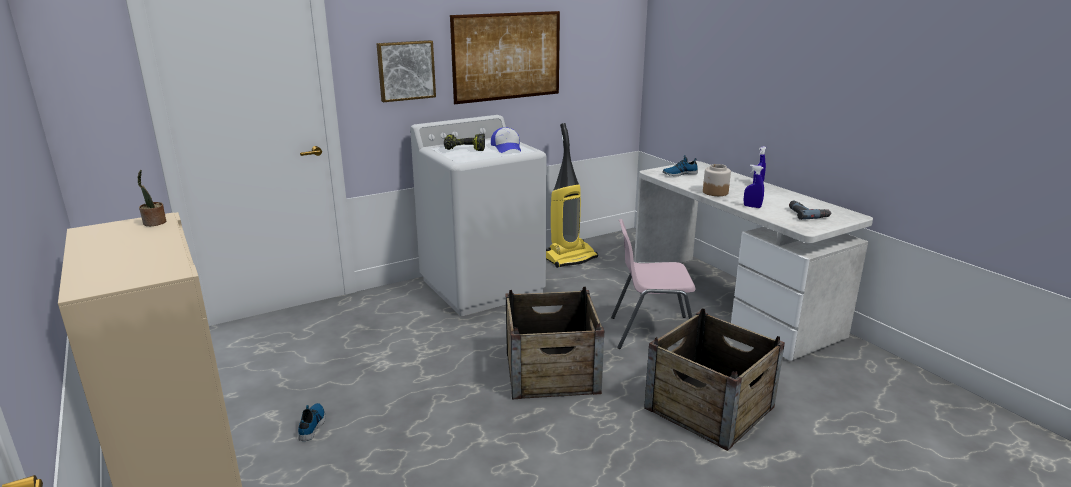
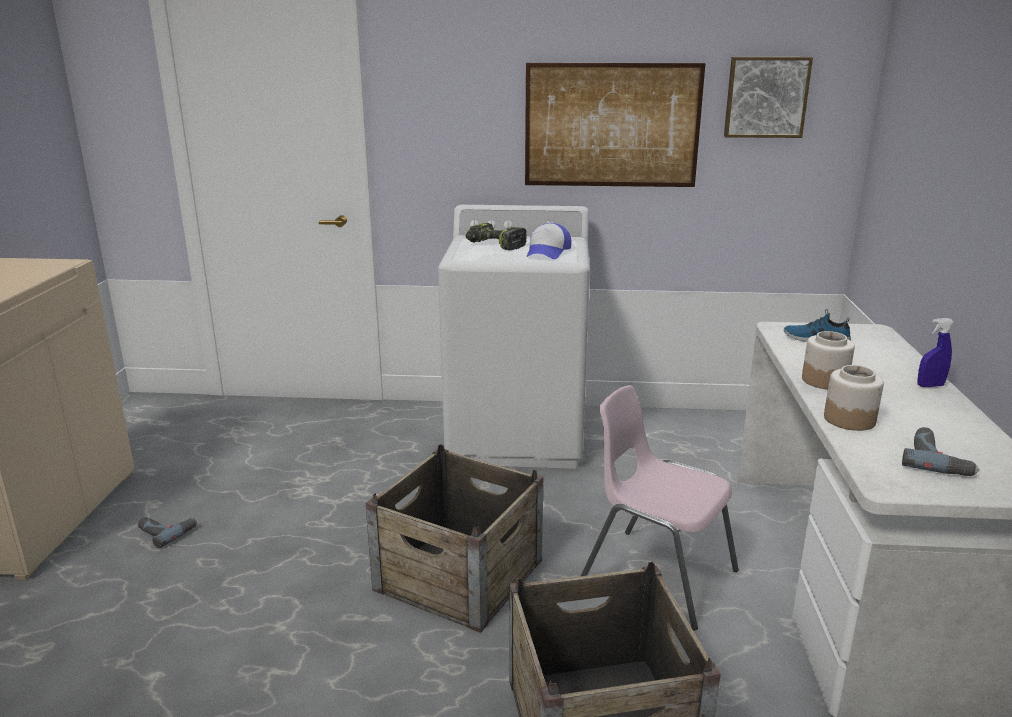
camera: 35 degrees right, 0 degrees up
potted plant [137,170,166,226] -> none
shoe [298,403,325,441] -> power drill [138,517,197,548]
picture [376,40,436,102] -> picture moved to [724,57,813,138]
vacuum cleaner [546,123,598,268] -> none
blue spray bottle [744,165,764,208] -> jar [824,365,884,431]

